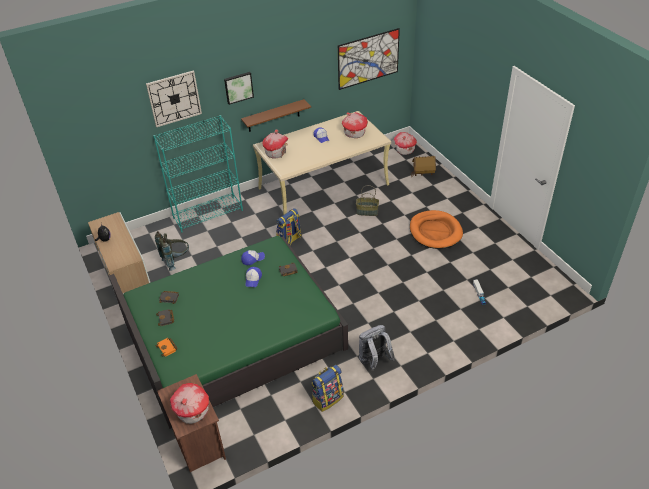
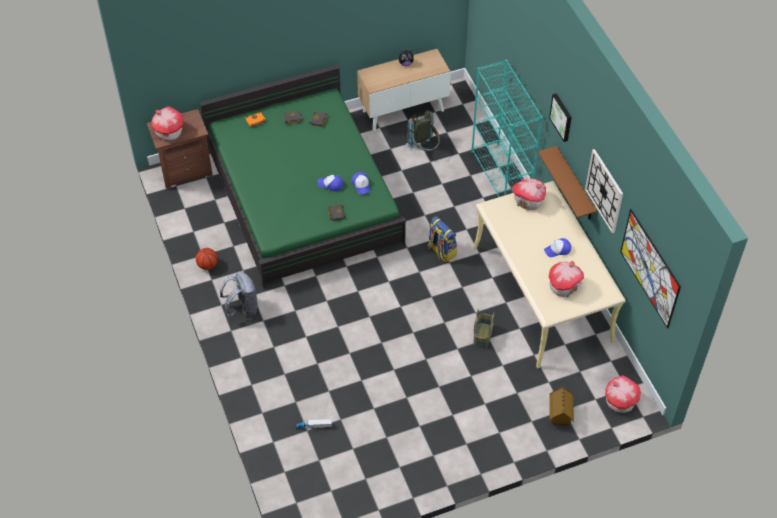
camera: 95 degrees right, 10 degrees up
wall clock [146,70,202,127] -> wall clock moved to [585,149,623,233]
backpack [311,365,344,412] -> basketball [196,248,218,270]
orange dog bed [410,210,463,249] -> none

